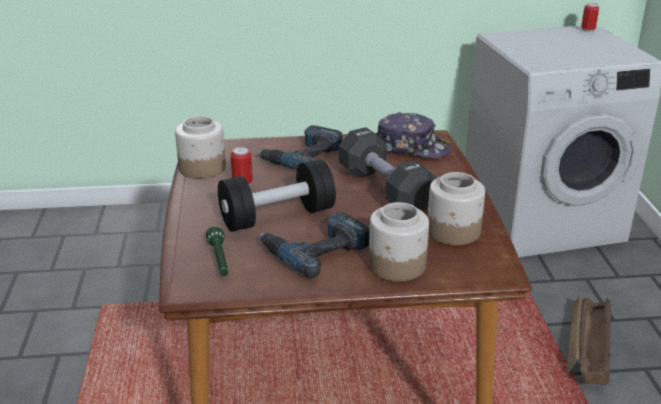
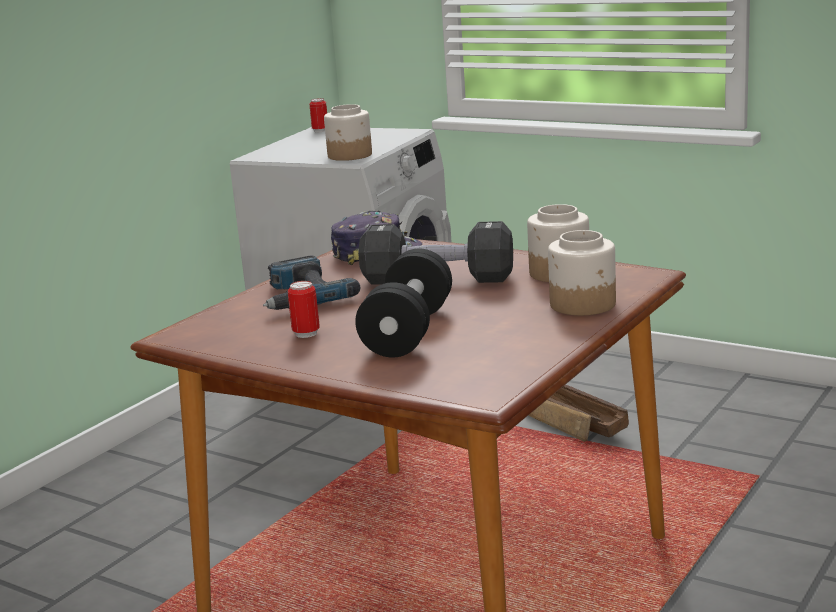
camera: 50 degrees left, 10 degrees down
jar [175,116,226,179] -> jar moved to [324,104,372,161]
green flashlight [206,226,229,276] -> none
power drill [260,212,370,278] -> none

